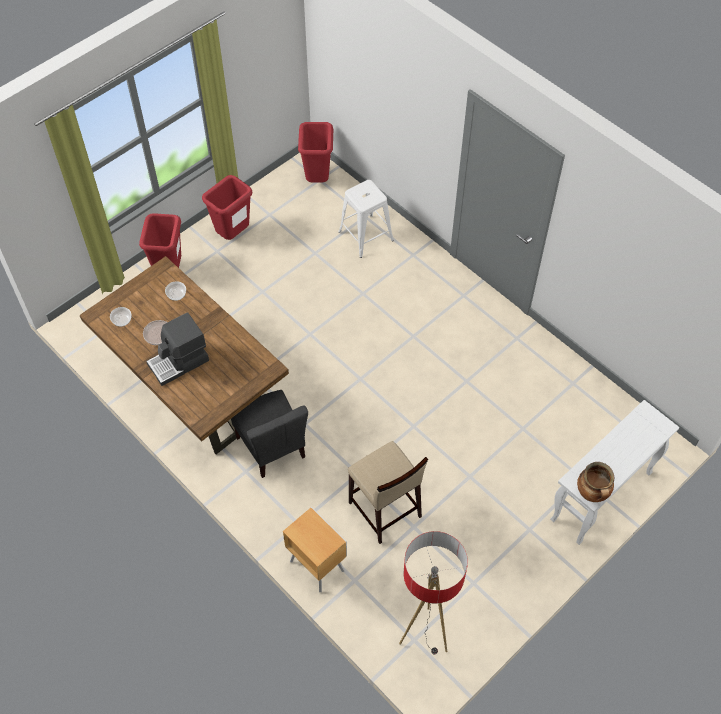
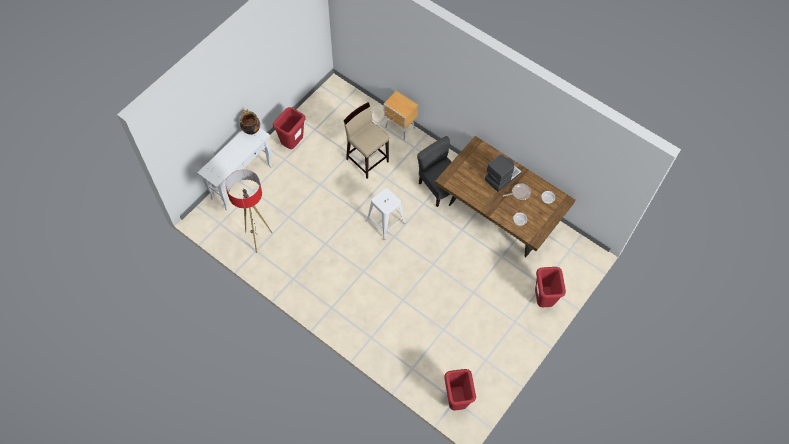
camera: 170 degrees right, 5 degrees up
red trash can [202,175,252,240] -> red trash can moved to [273,107,305,149]
white stool [338,180,394,258] -> white stool moved to [366,188,406,240]
floor lamp [399,531,468,654] -> floor lamp moved to [225,169,272,253]

